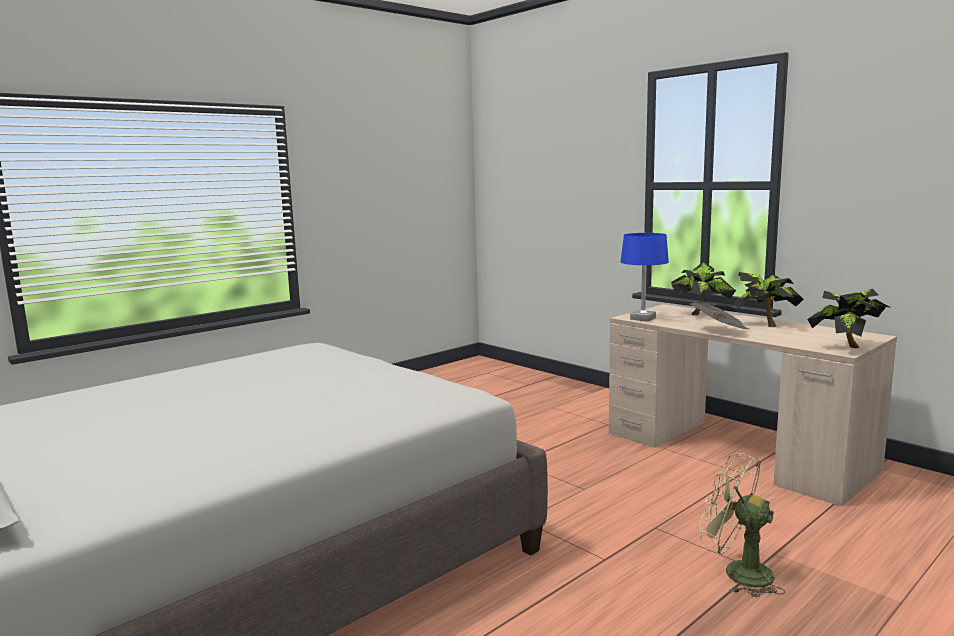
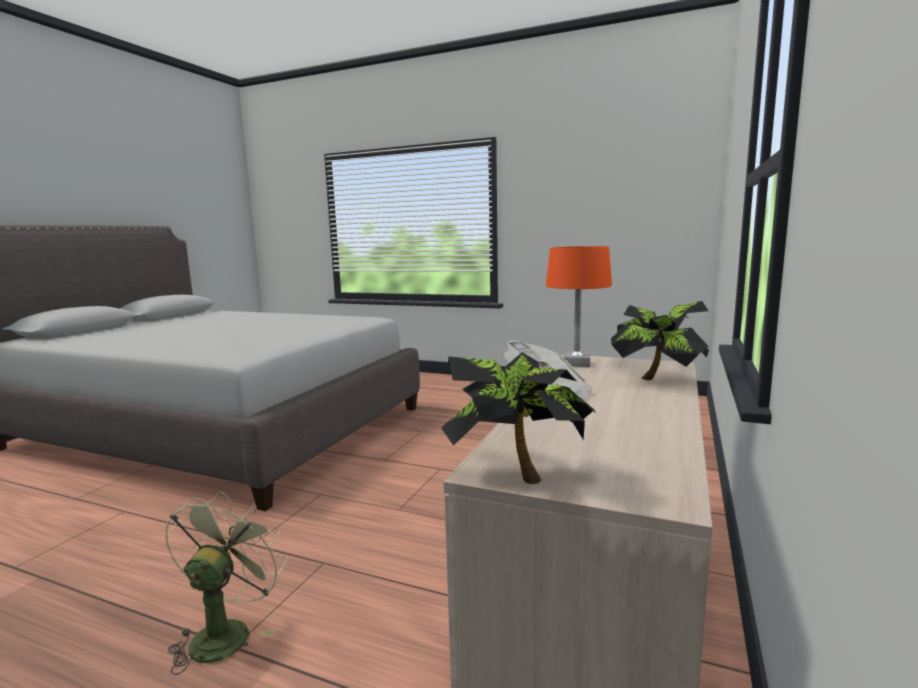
camera: 65 degrees right, 0 degrees up
blue table lamp [621,233,669,322] -> orange table lamp [546,246,612,367]
potted plant [733,272,804,327] -> none

